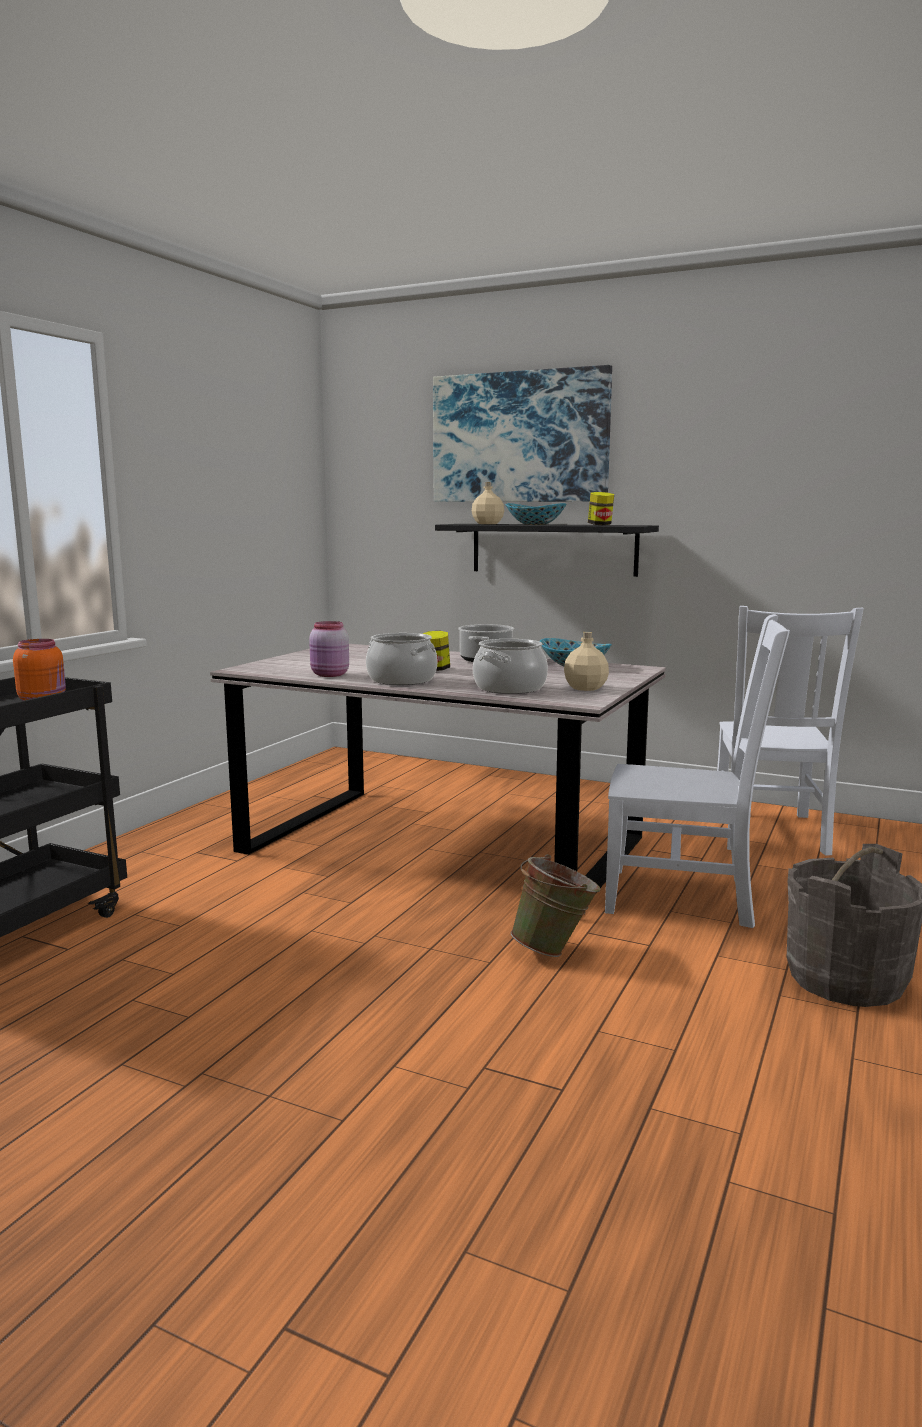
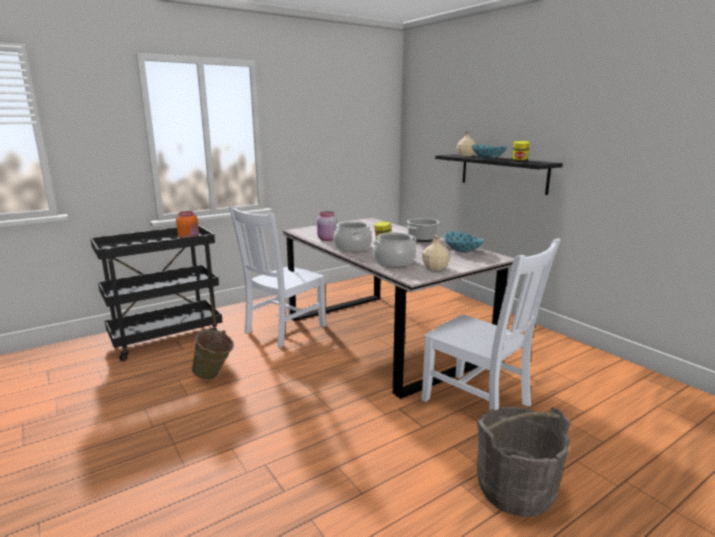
camera: 30 degrees right, 5 degrees up
picture [433,365,612,502] -> none
green bucket [511,854,601,957] -> green bucket moved to [191,330,234,380]
white chair [717,606,864,856] -> white chair moved to [229,206,326,348]

